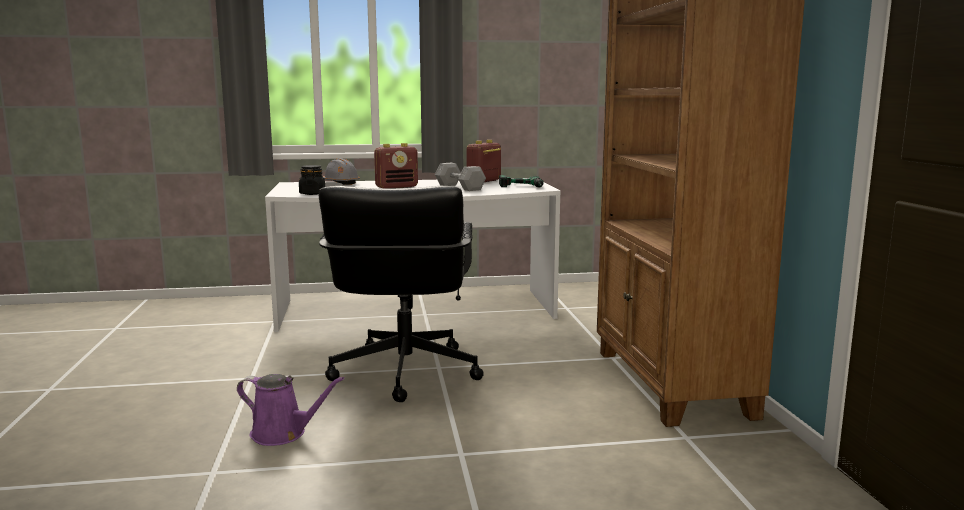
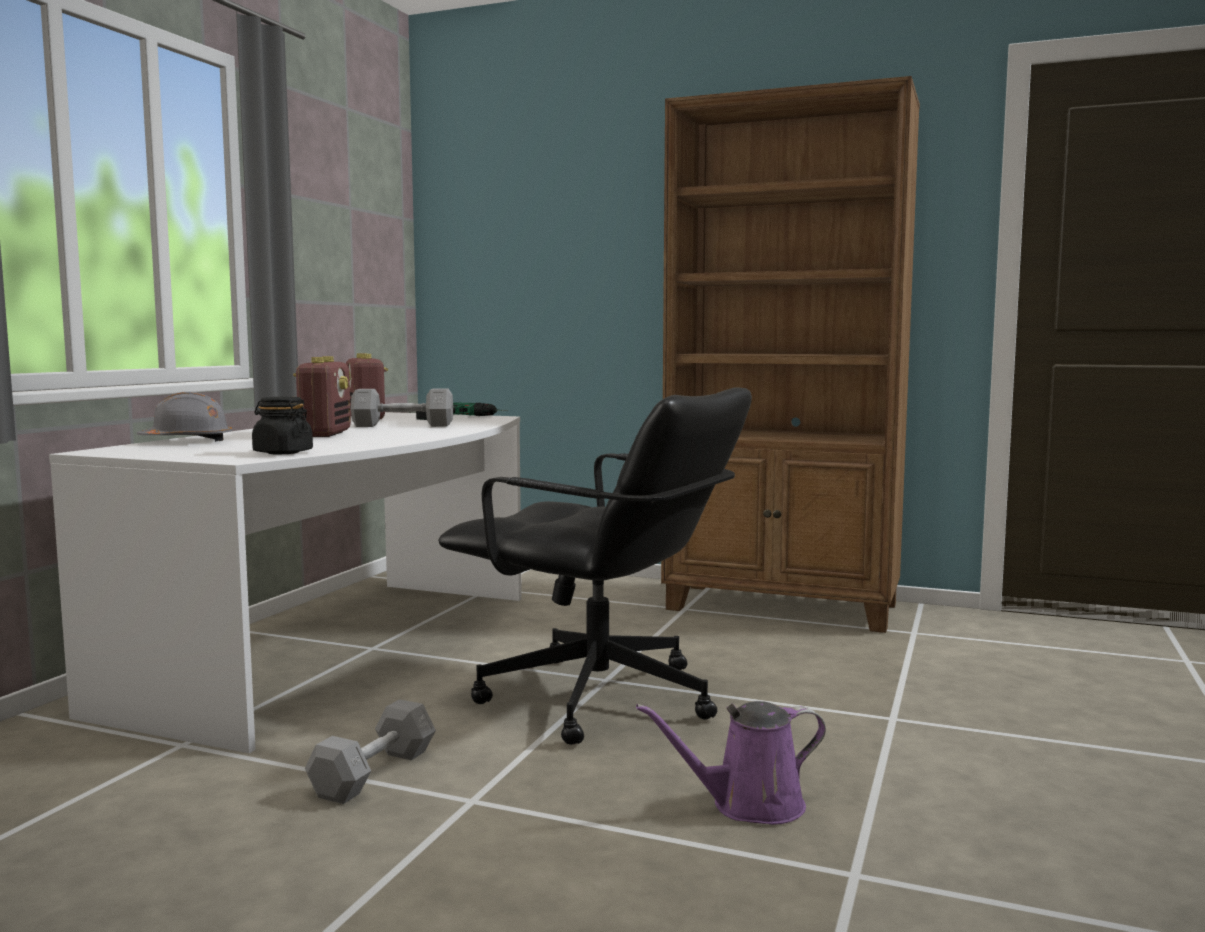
camera: 60 degrees left, 5 degrees down
purple watering can [237,374,344,446] -> purple watering can turned 150 degrees counterclockwise [636,701,826,825]
none -> grey dumbbell [305,699,436,804]

